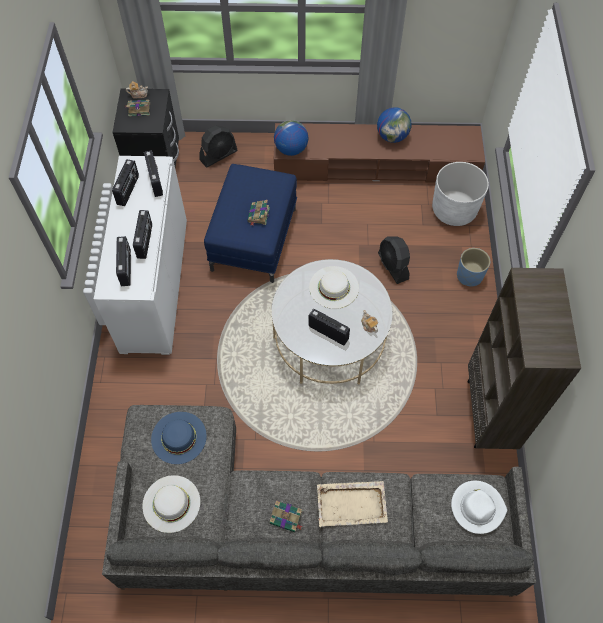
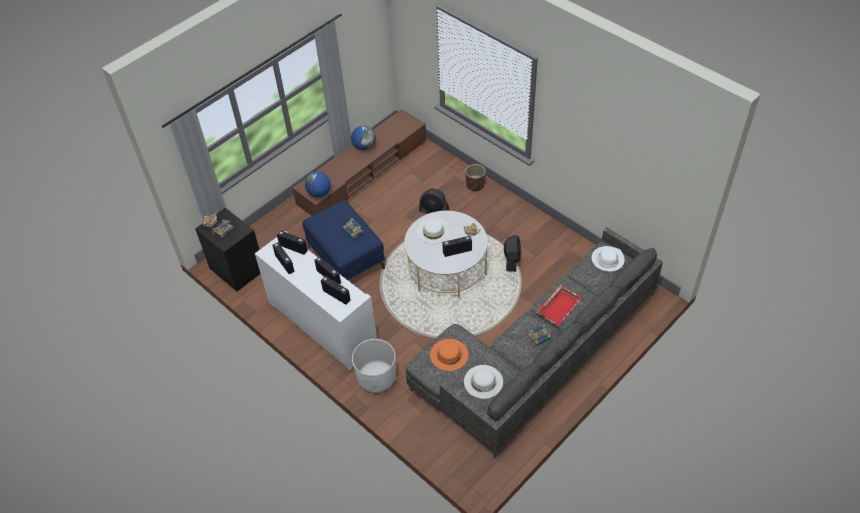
camera: 45 degrees left, 10 degrees down
blue hat [151,412,207,464] -> orange hat [430,339,468,371]
black fan [199,125,237,167] -> black fan moved to [504,235,521,272]
beige tray [317,481,388,527] -> red tray [536,285,582,326]
white planter [432,162,489,226] -> white planter moved to [352,339,396,393]
blue planter [457,248,490,286] -> brown planter [465,164,486,192]
brown bookcase [468,268,581,449] -> none

